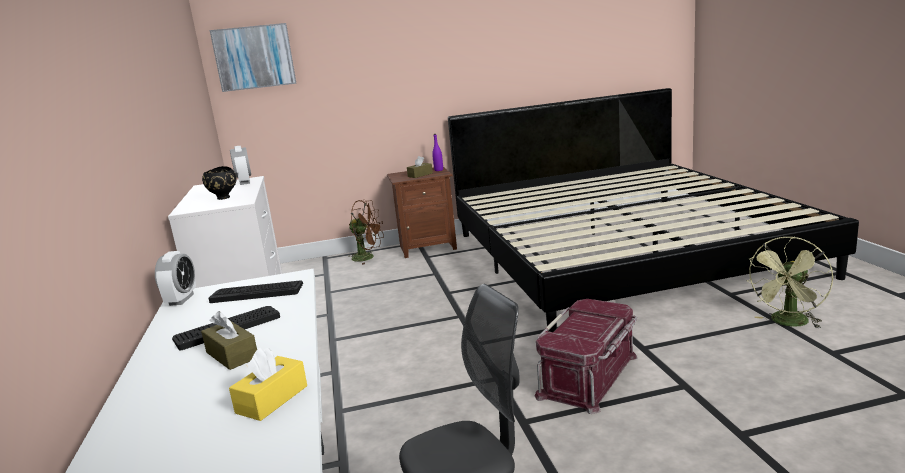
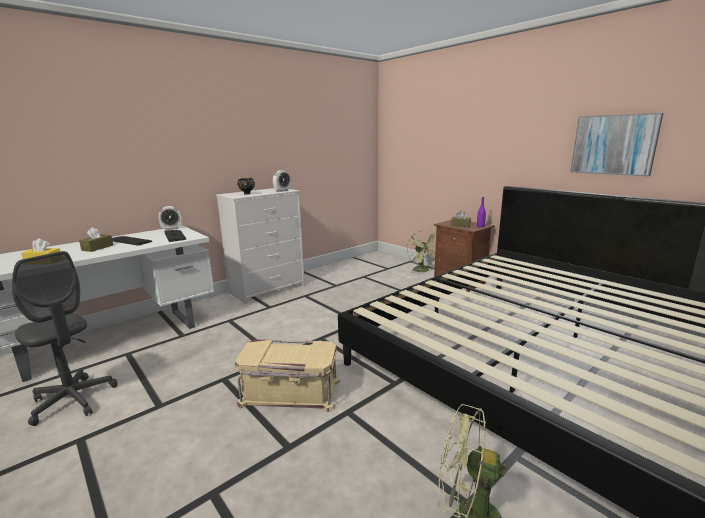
camera: 60 degrees right, 0 degrees up
picture [210,23,296,92] -> picture moved to [570,113,663,176]
brown fan [348,200,384,265] -> green fan [407,230,436,273]
red storage box [535,299,638,414] -> beige storage box [235,339,340,412]

